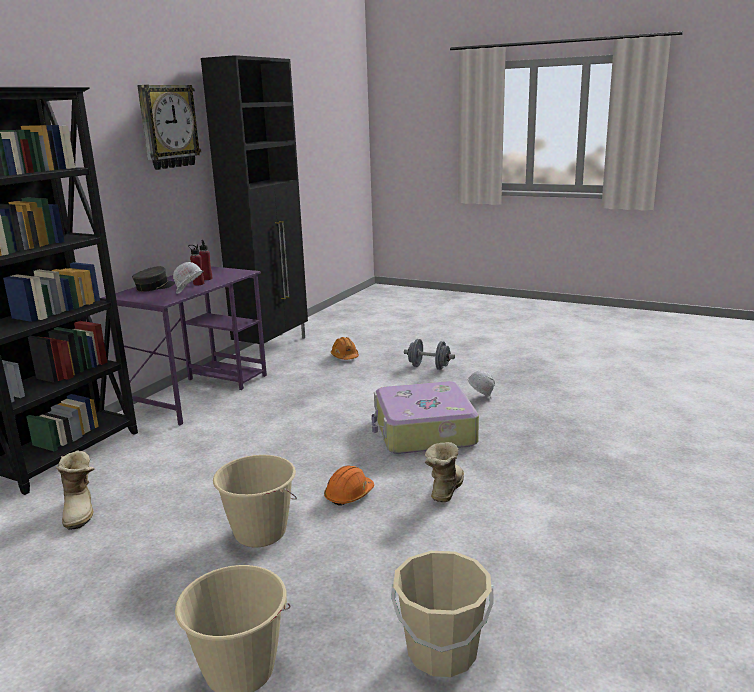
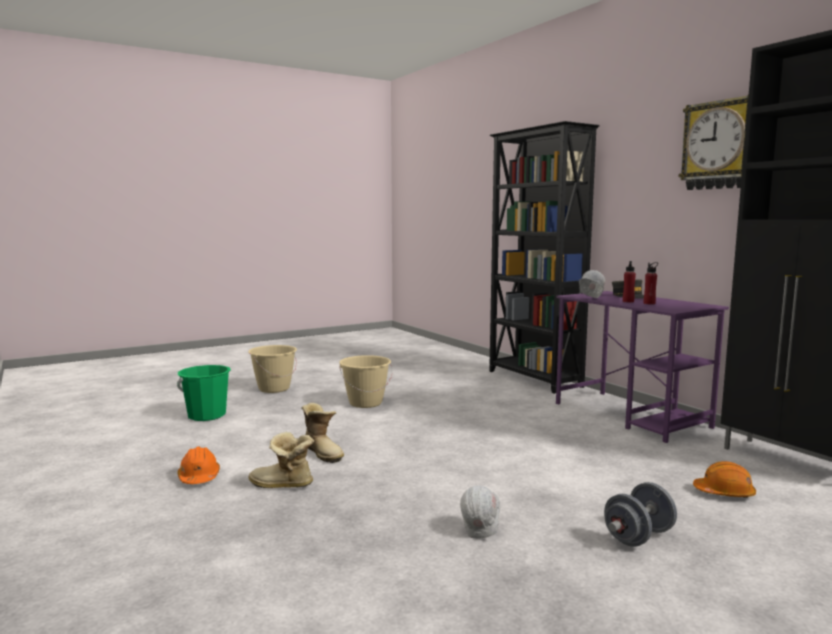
camera: 120 degrees right, 10 degrees down
boot [56,450,95,530] -> boot moved to [248,432,314,488]
orange hard hat [324,466,374,506] -> orange hard hat moved to [177,447,220,484]
suitcase [371,381,479,454] -> none
beige bucket [391,551,494,677] -> green bucket [177,365,231,421]

